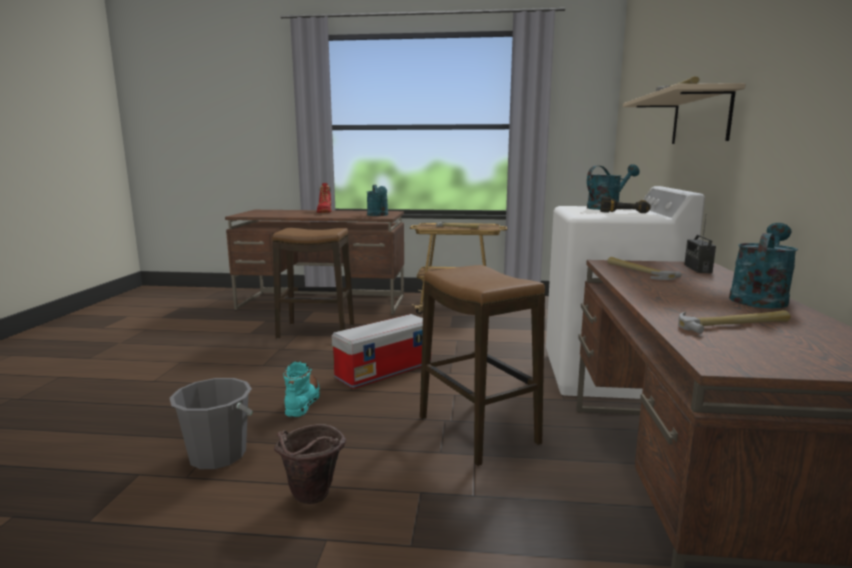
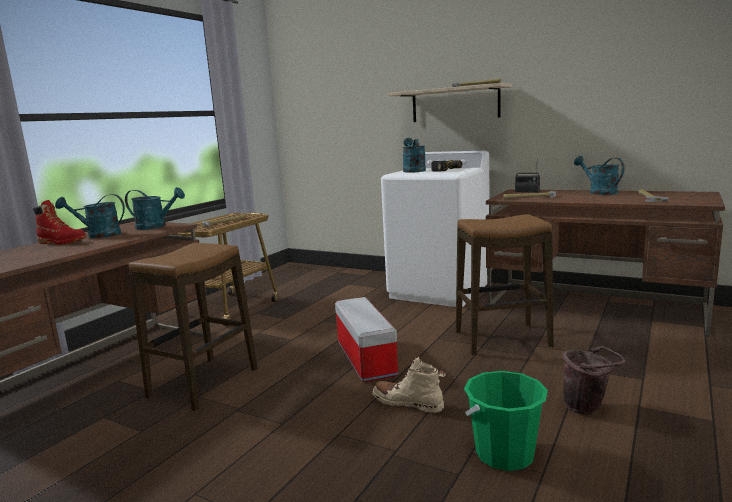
camera: 65 degrees left, 0 degrees up
grey bucket [170,378,253,469] -> green bucket [464,371,548,471]
turquoise boot [283,361,320,417] -> beige boot [372,356,446,413]
none -> turquoise watering can [55,194,125,238]

